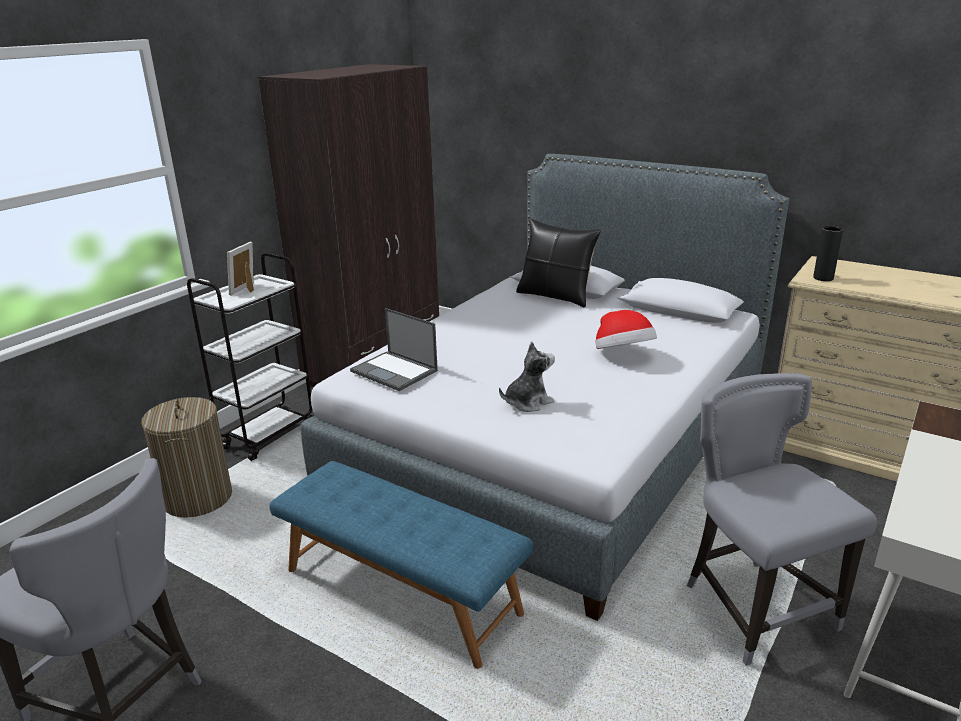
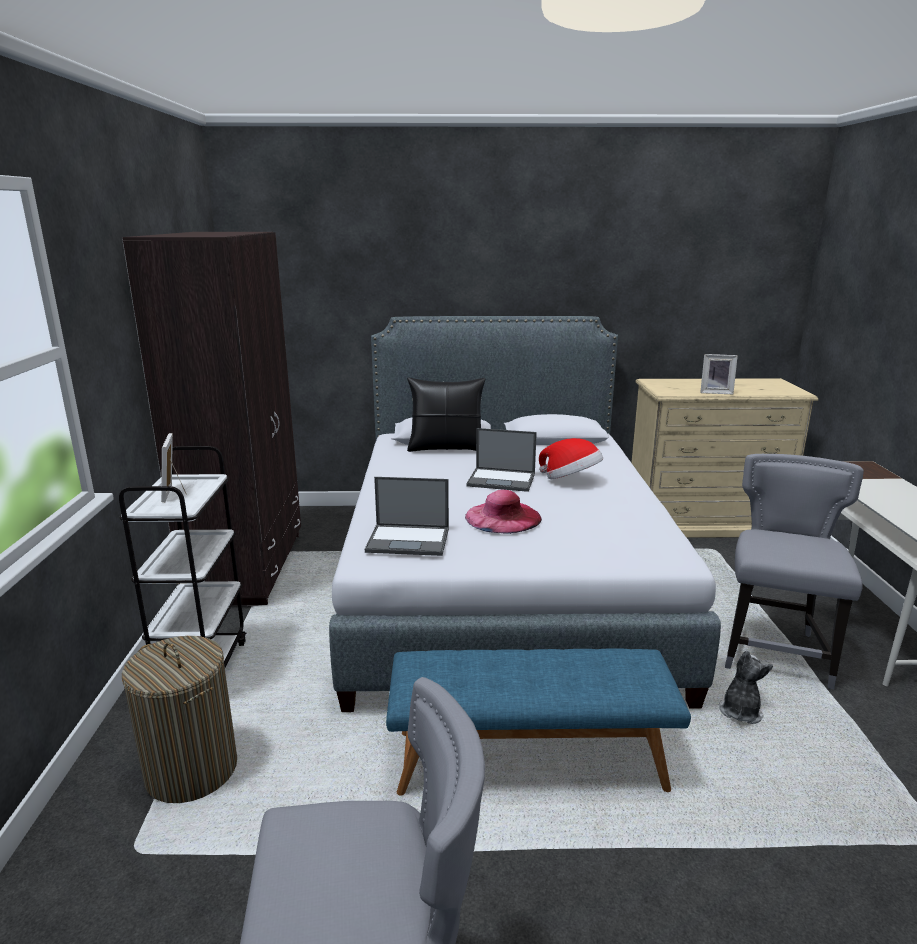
camera: 35 degrees left, 5 degrees down
plush toy [499,342,555,412] -> plush toy moved to [719,650,773,724]
grey chair [687,373,877,666] -> grey chair turned 75 degrees clockwise [725,454,864,689]
black vase [813,226,843,281] -> none
none -> pink hat [465,490,542,534]
none -> laptop [466,428,537,492]
none -> picture frame [700,354,738,394]

